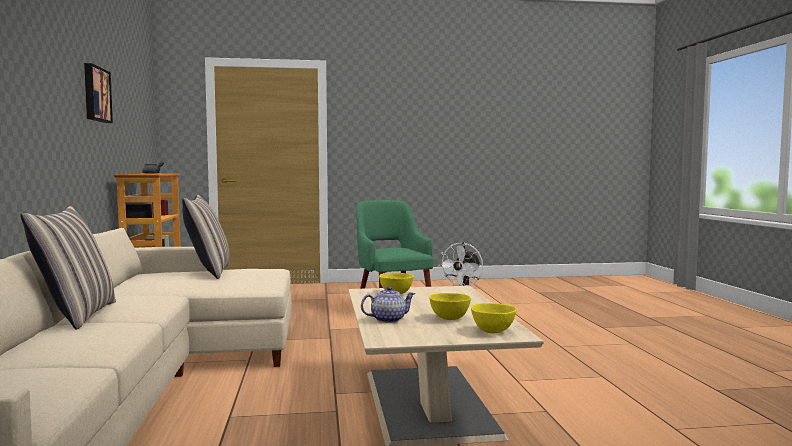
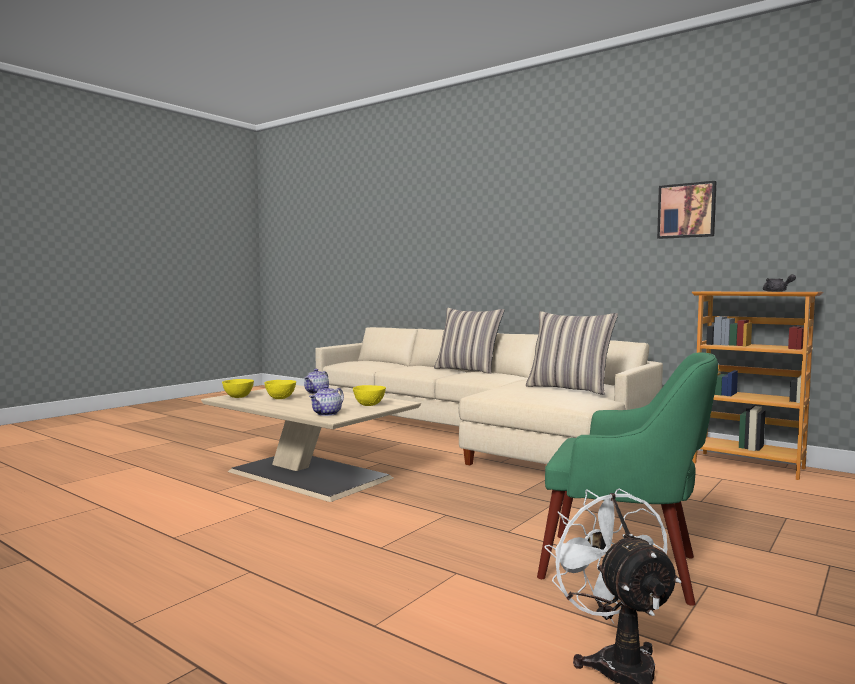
camera: 135 degrees right, 0 degrees up
none -> teapot [309,385,344,416]

